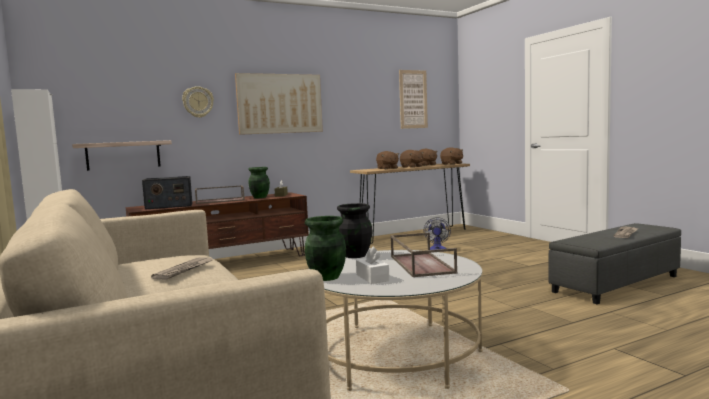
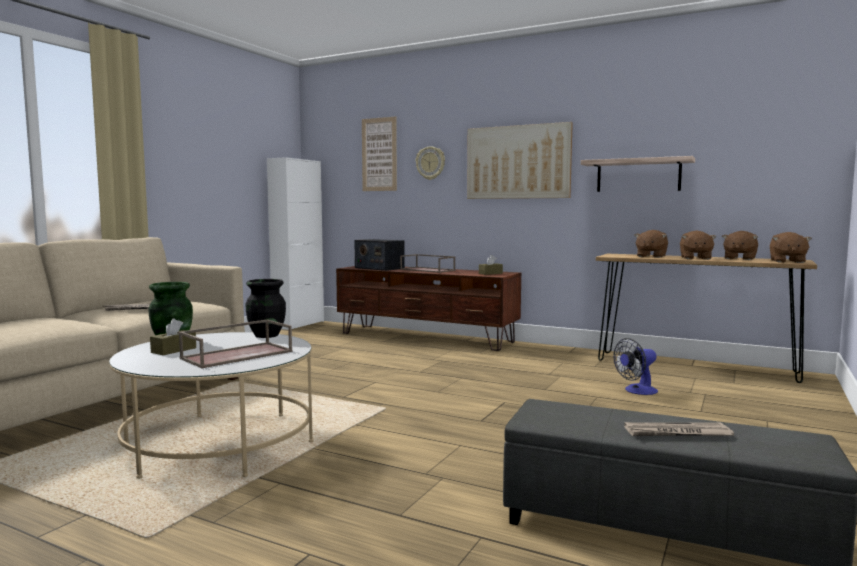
camera: 55 degrees right, 0 degrees up
shelf [72,140,172,171] -> shelf moved to [581,156,695,192]
green vase [248,167,270,198] -> none
white tissue box [356,247,390,284] -> brown tissue box [150,318,196,355]
picture [399,70,428,129] -> picture moved to [362,116,397,191]

